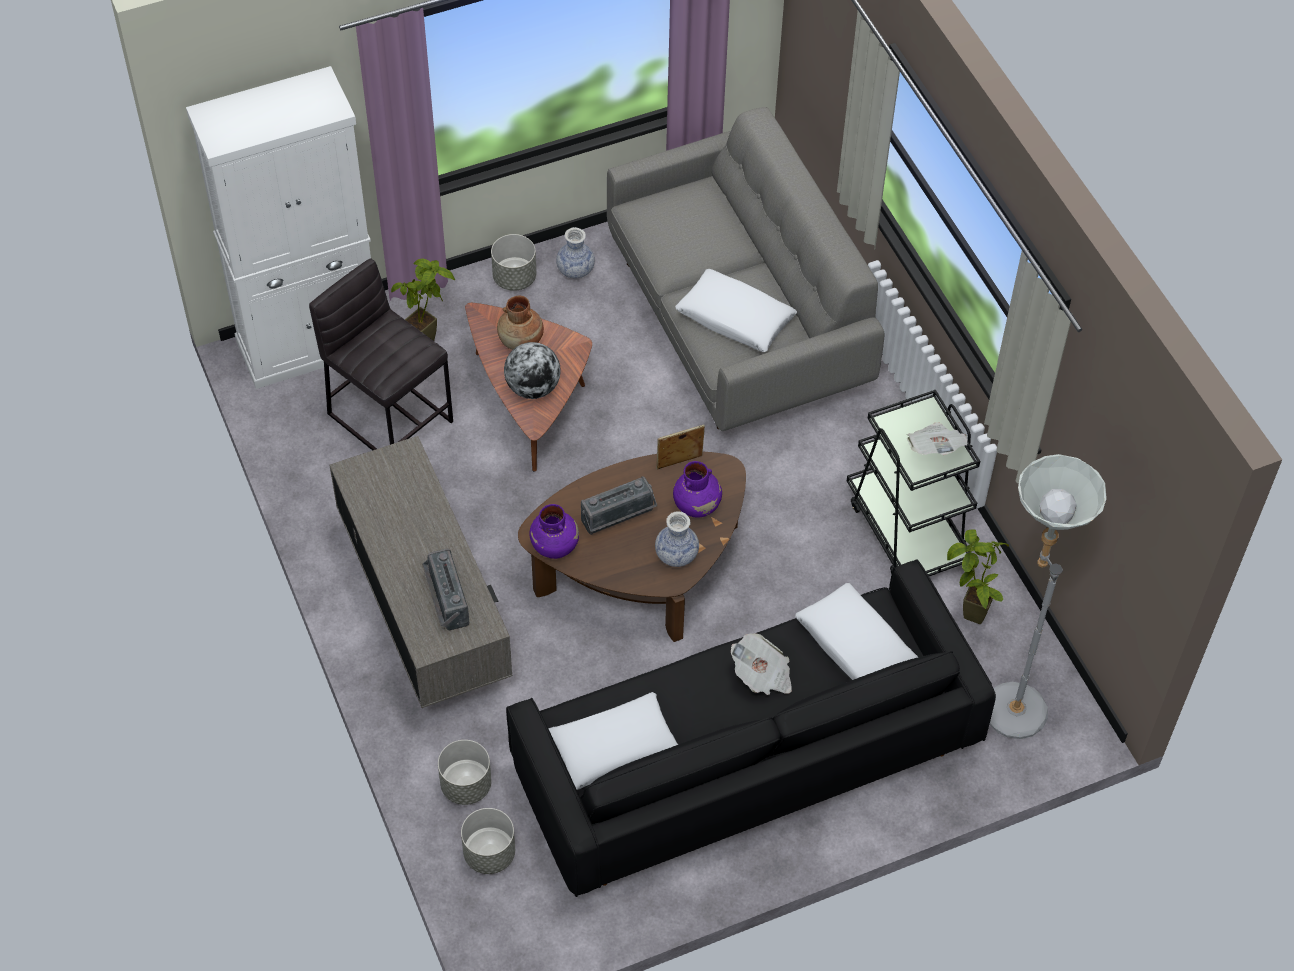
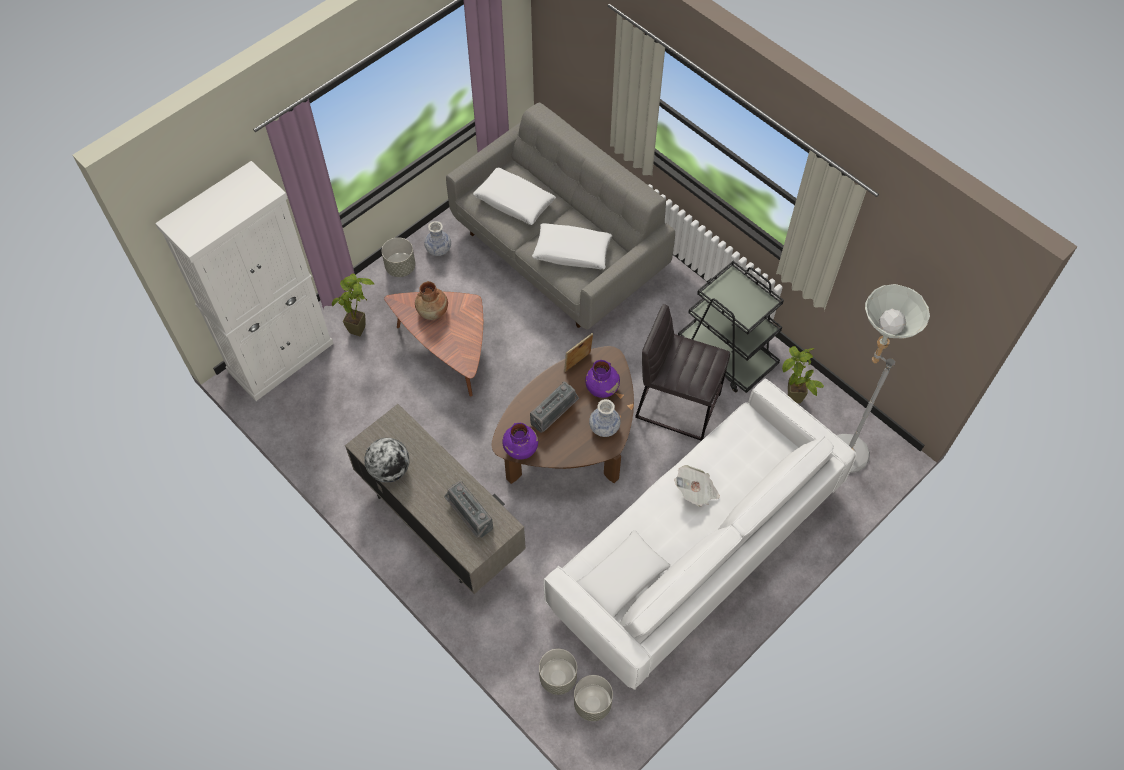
camera: 20 degrees left, 5 degrees up
grey stool [309,258,453,451] -> grey stool moved to [635,304,730,441]
grey planter [438,740,492,805] -> grey planter moved to [574,675,613,721]
globe [504,342,561,399] -> globe moved to [364,438,410,482]
black sofa [506,560,996,897] -> white sofa [543,379,857,690]
white pillow [795,583,918,680] -> white pillow moved to [473,167,556,225]
newspaper [907,422,968,455] -> none

